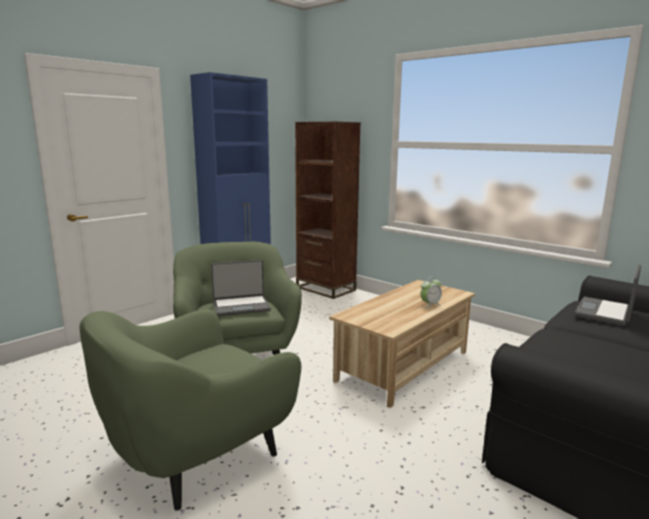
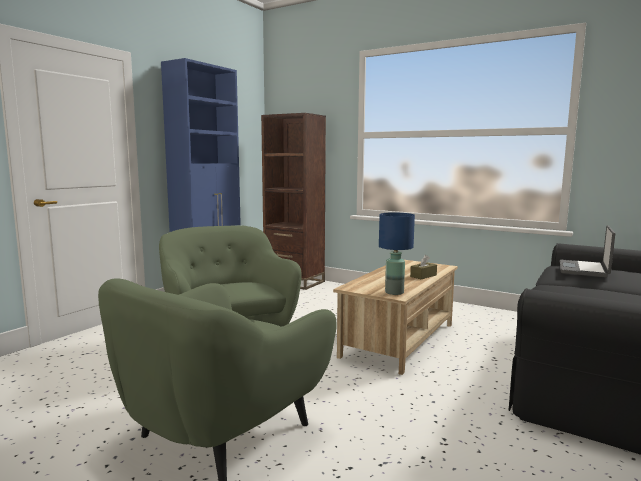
camera: 10 degrees left, 5 degrees down
laptop [211,260,271,316] -> none
alarm clock [421,277,442,308] -> brown tissue box [410,255,437,279]
none -> blue table lamp [379,213,415,295]

